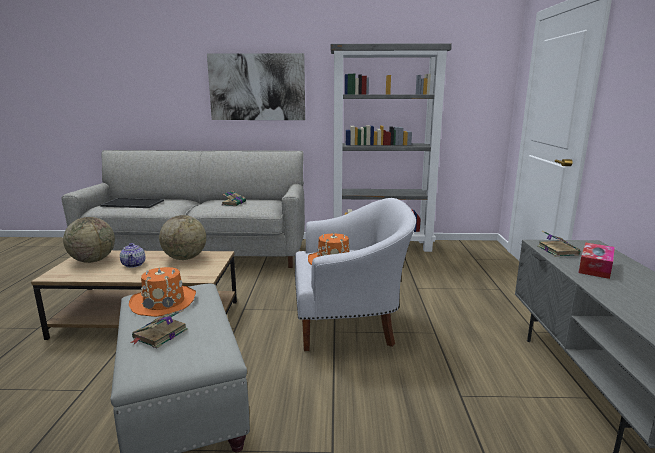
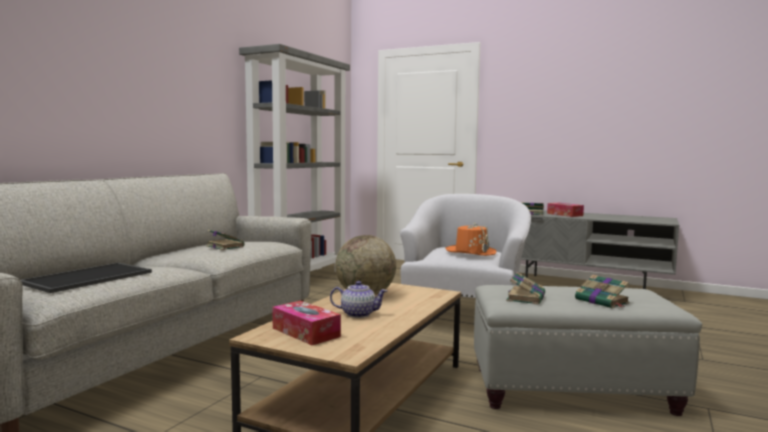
camera: 65 degrees left, 10 degrees down
globe [63,217,115,263] -> tissue box [272,301,341,345]
orange hat [129,267,196,317] -> book [506,272,545,305]
picture [207,53,305,120] -> none

